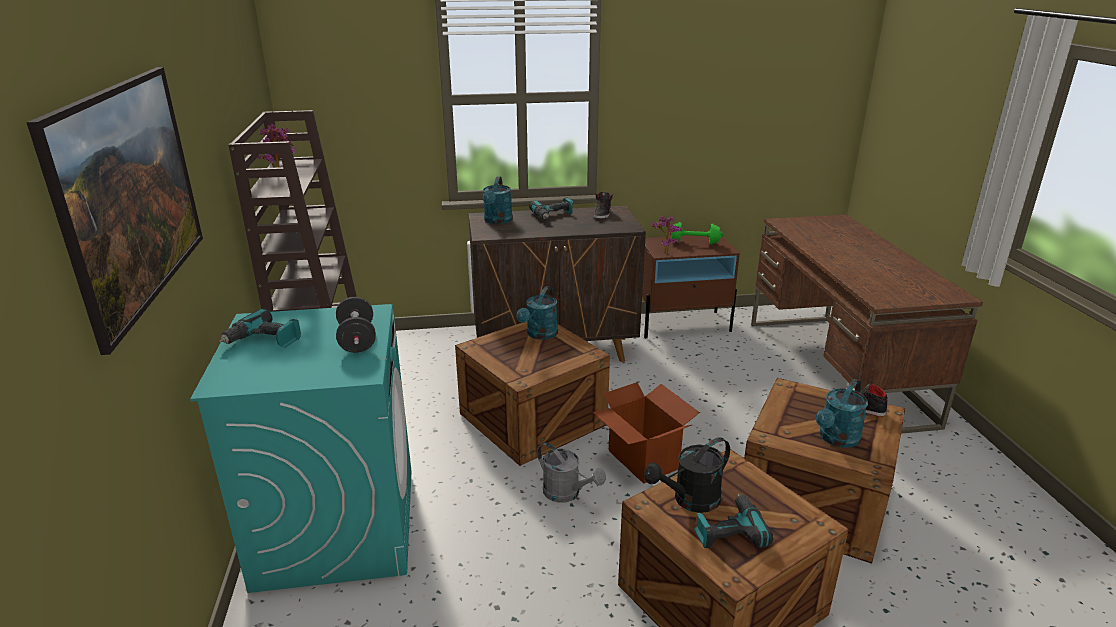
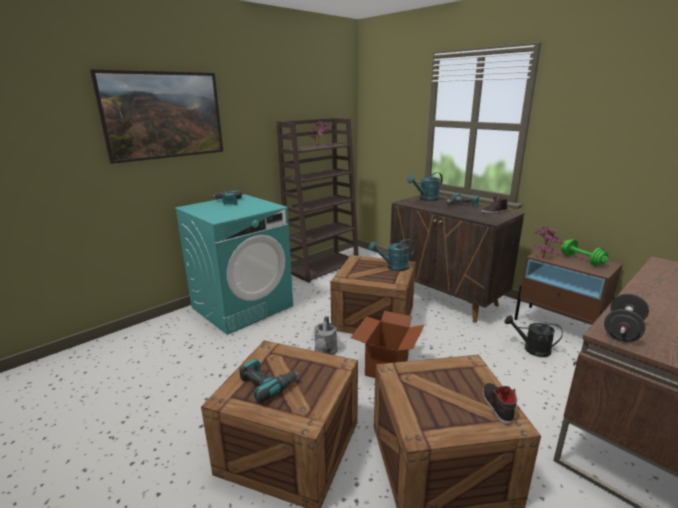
camera: 55 degrees right, 5 degrees down
black dumbbell [336,297,376,353] -> black dumbbell moved to [604,294,649,342]
black watering can [644,437,730,513] -> black watering can moved to [505,315,563,357]
turquoise watering can [816,379,868,448] -> none

